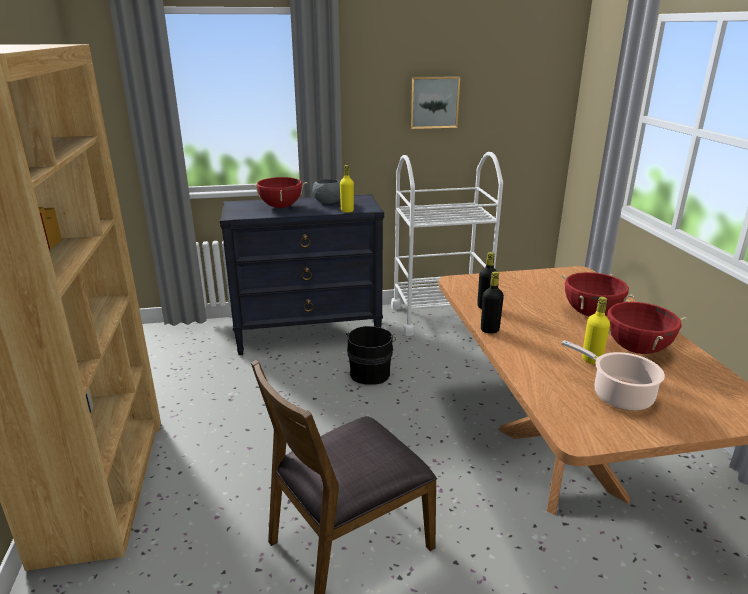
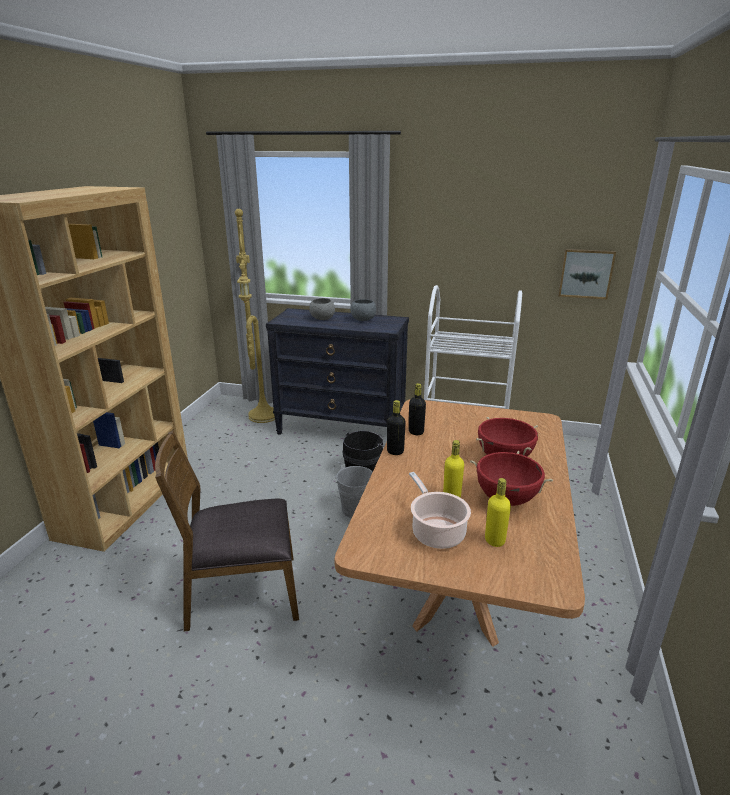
camera: 25 degrees right, 0 degrees up
red cooking pot [251,177,308,208] -> grey bowl [309,298,335,320]
yellow bottle [340,165,354,212] -> yellow bottle moved to [485,478,511,547]
picture [409,76,460,129] -> picture moved to [558,249,616,299]
none -> yellow floor lamp [235,209,275,423]
none -> grey bucket [330,464,373,518]

